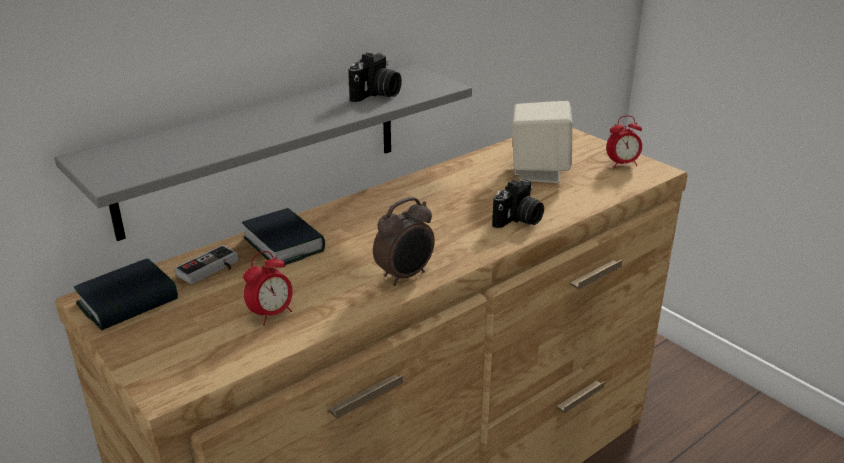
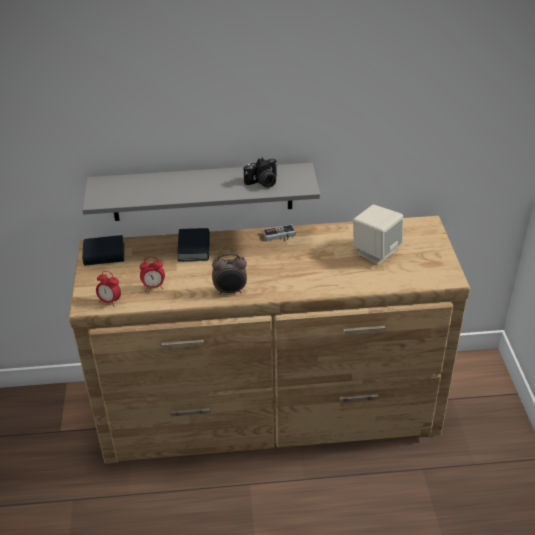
camera: 35 degrees right, 10 degrees up
game controller [174,245,239,284] -> game controller moved to [263,224,296,241]
camera [492,179,544,228] -> none
alarm clock [606,115,642,168] -> alarm clock moved to [96,271,121,307]

